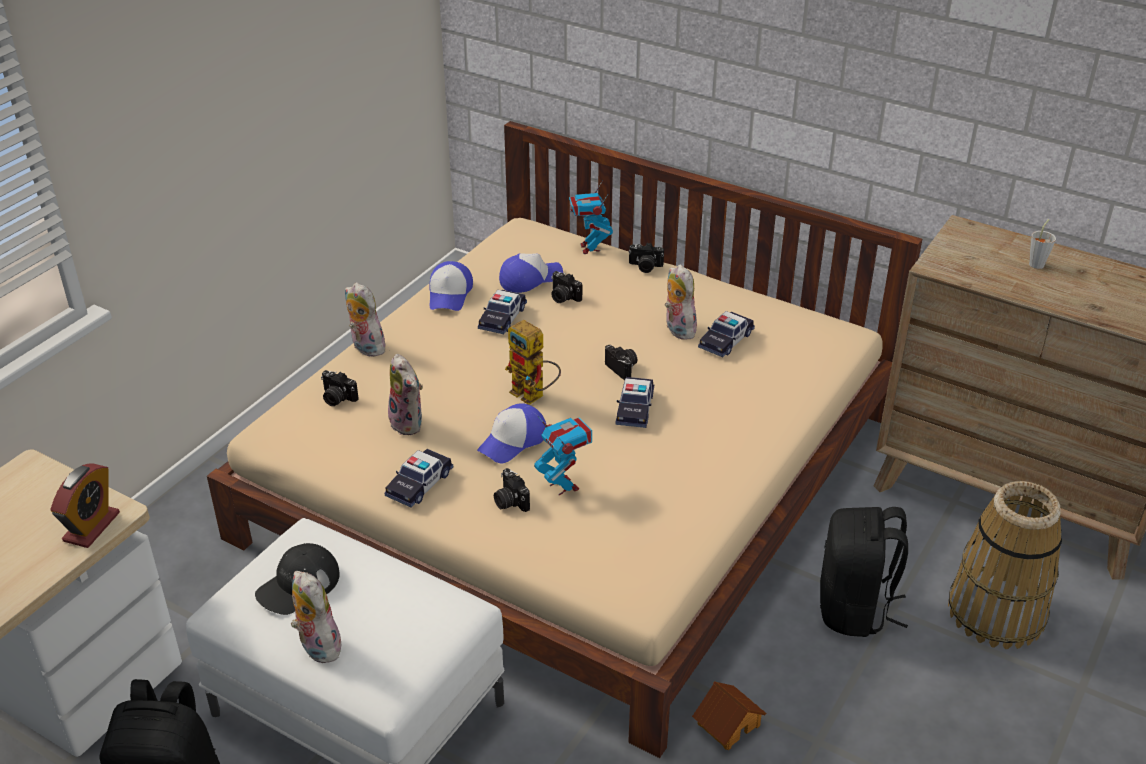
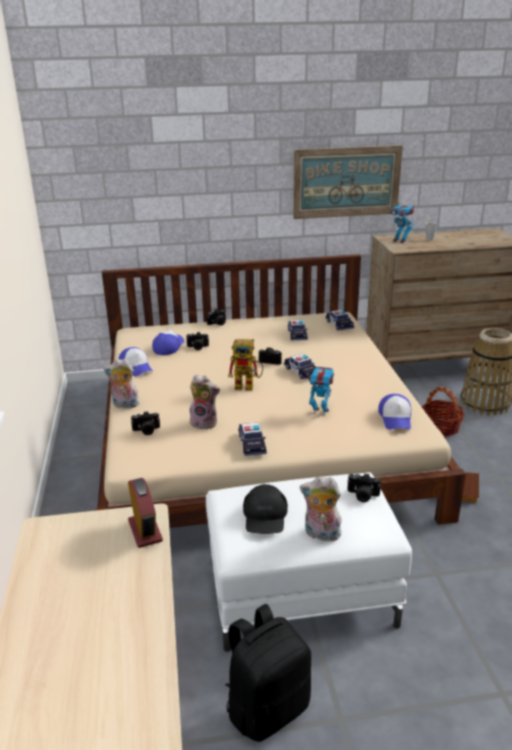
camera: 40 degrees left, 10 degrees down
cap [477,403,546,463] -> cap moved to [378,394,411,430]
toy car [478,290,527,334] -> toy car moved to [326,310,354,330]
camera [494,468,530,512] -> camera moved to [347,473,381,502]
toy robot [569,180,613,254] -> toy robot moved to [390,197,416,243]
plush toy [665,265,697,340] -> none
black backpack [820,507,908,637] -> basket [422,387,465,436]
none -> picture [293,145,403,219]

